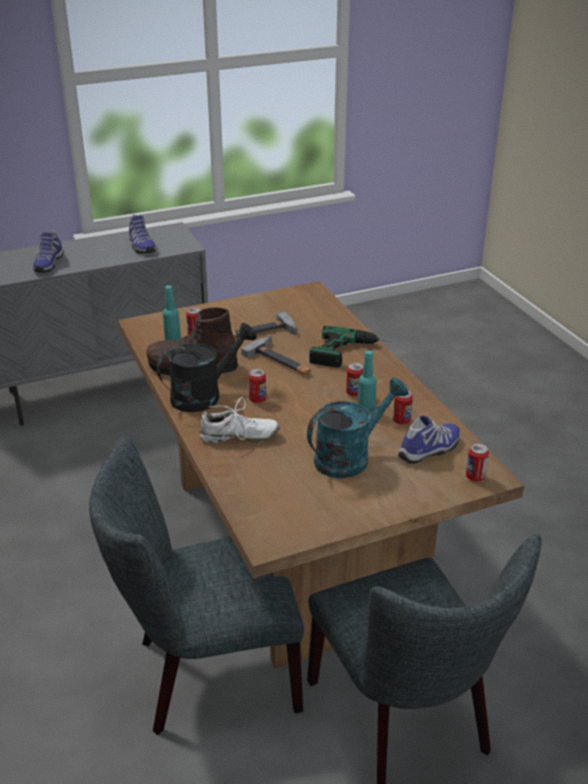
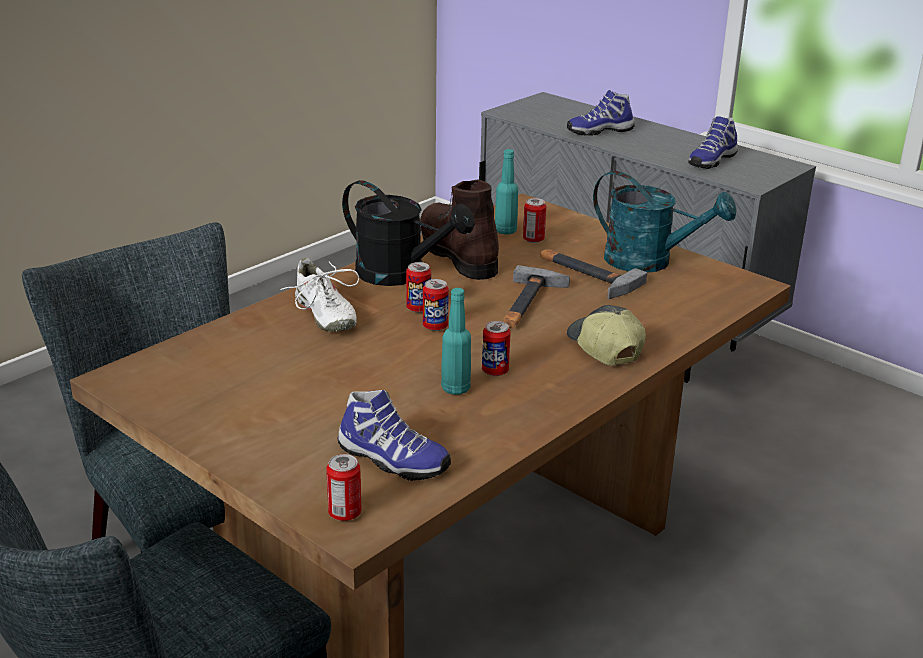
camera: 65 degrees right, 5 degrees down
turquoise watering can [307,378,408,478] -> turquoise watering can moved to [593,171,736,273]
power drill [310,326,391,367] -> cap [567,305,646,366]
can [393,390,413,425] -> can moved to [423,279,449,331]

